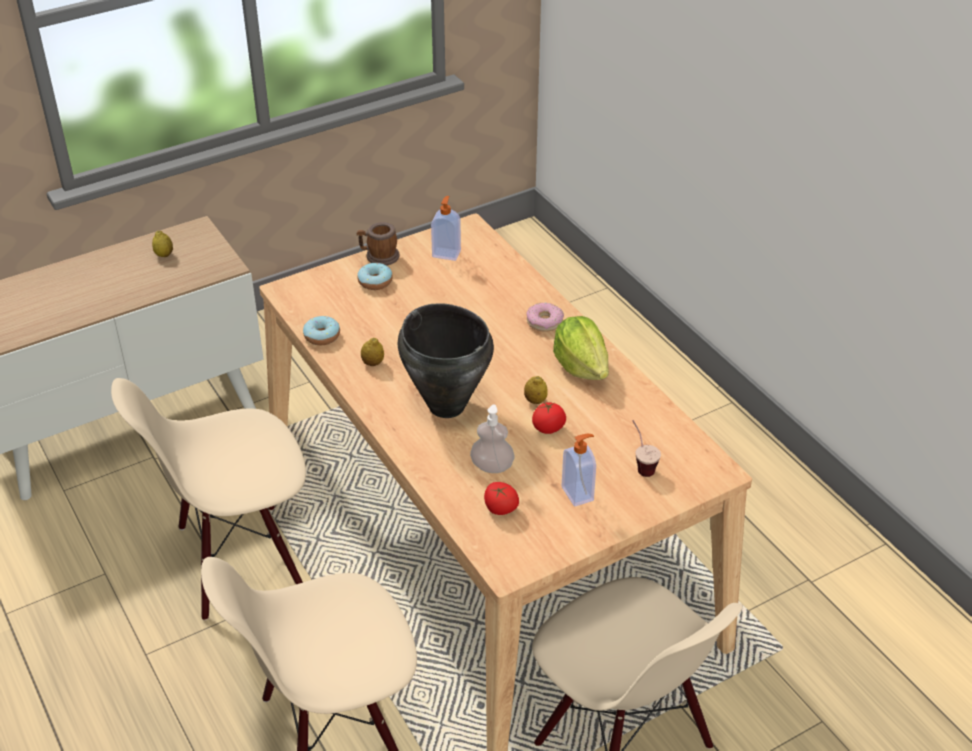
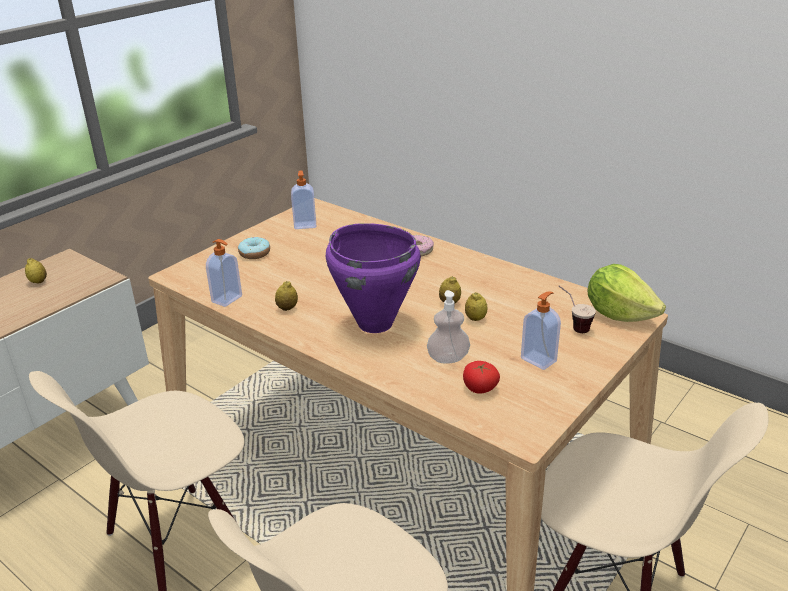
camera: 20 degrees left, 10 degrees down
donut [303,316,340,345] -> soap dispenser [206,239,242,307]
mug [357,222,400,266] -> none
black cooking pot [398,303,494,418] -> purple cooking pot [326,223,421,333]
tomato [532,401,566,434] -> lemon [465,292,487,321]
lettuce [553,316,609,380] -> lettuce moved to [587,264,666,322]

